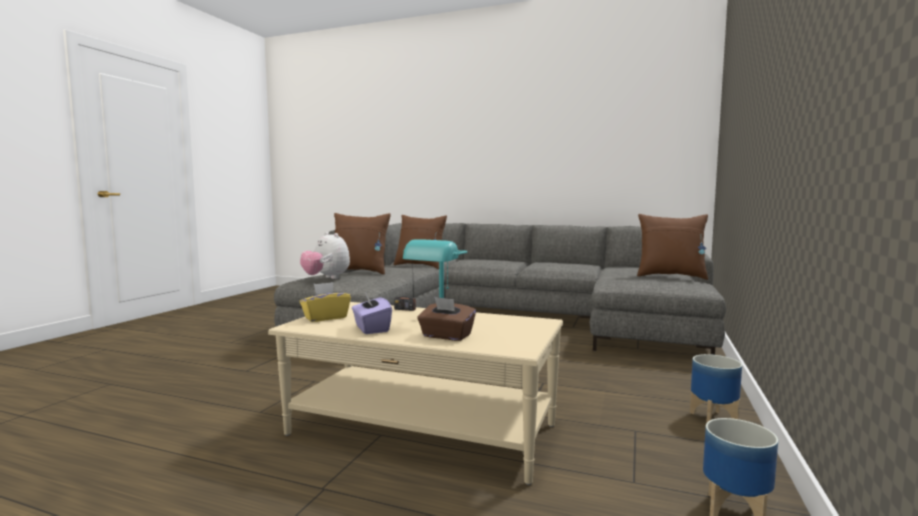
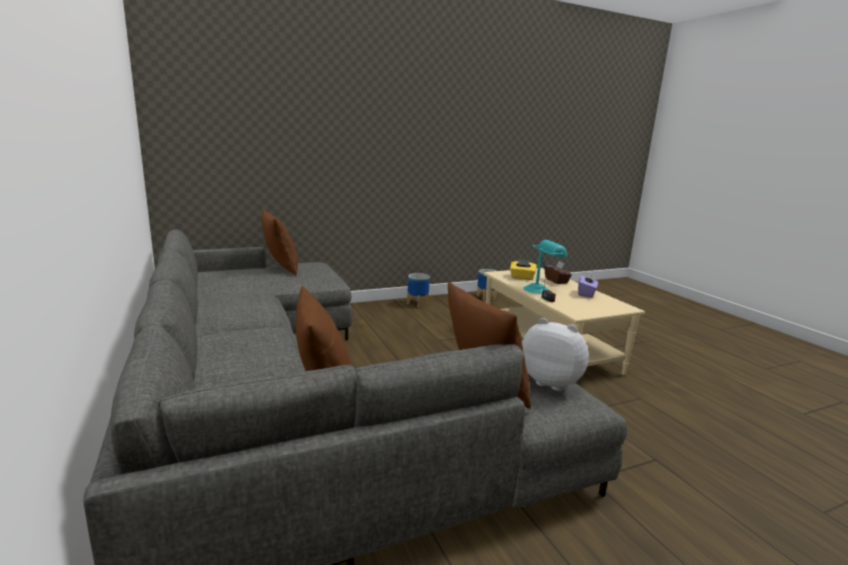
camera: 135 degrees left, 10 degrees up
plush toy [300,232,350,279] -> plush toy turned 60 degrees counterclockwise [522,318,589,391]
yellow tissue box [300,282,351,322] -> yellow tissue box moved to [510,259,537,280]

